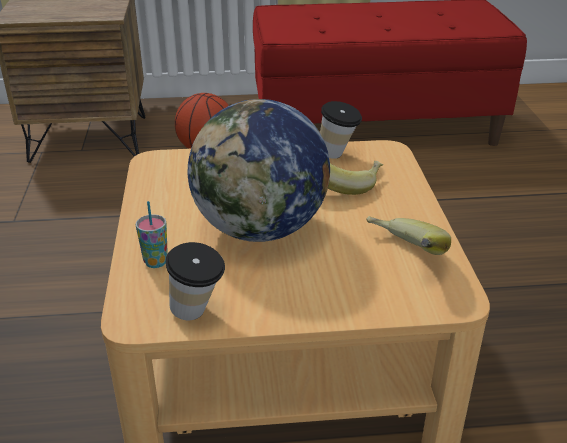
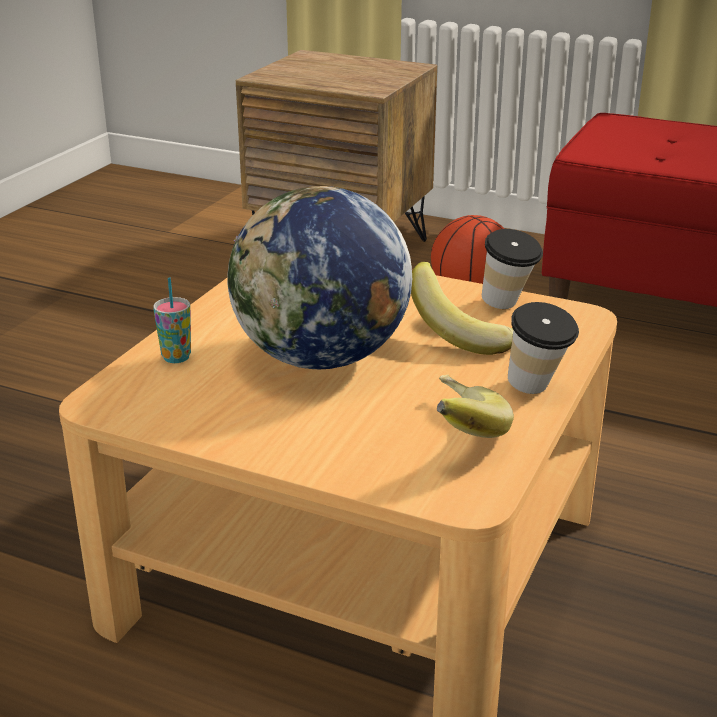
camera: 30 degrees right, 5 degrees down
cup [166,242,225,320] -> cup moved to [508,302,579,394]

